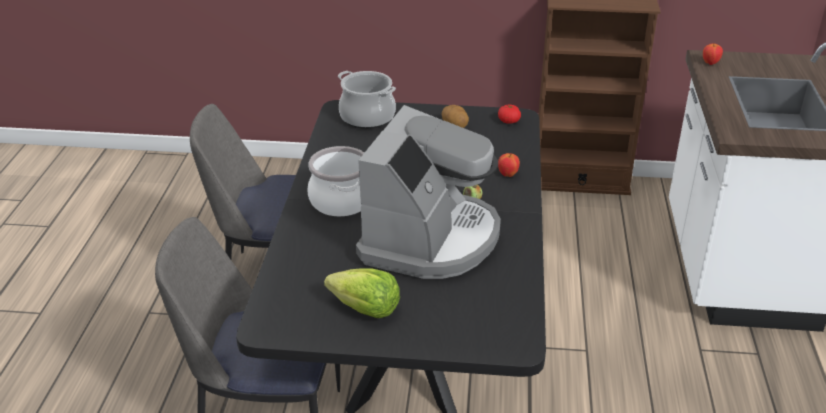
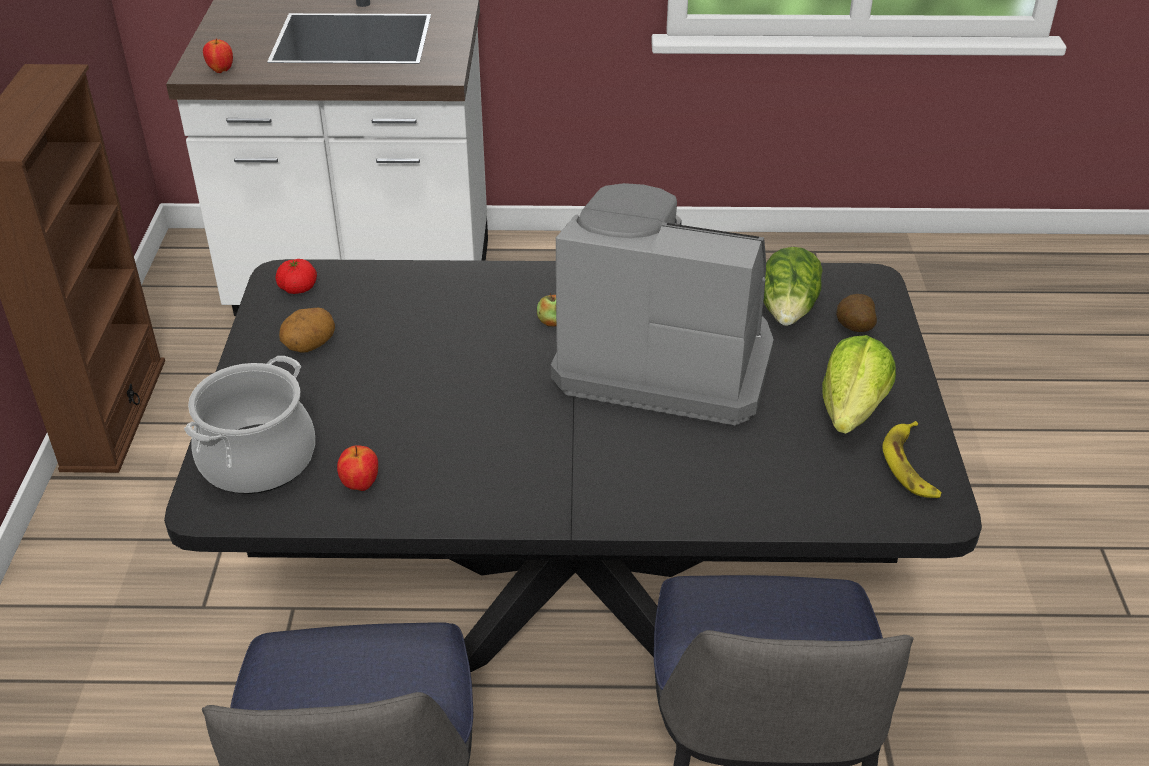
camera: 95 degrees left, 5 degrees up
cooking pot [307,146,364,216] -> none
apple [498,153,520,177] -> apple moved to [337,445,378,491]
none -> lettuce [763,247,823,326]
none -> potato [836,294,877,332]
none -> banana [882,421,942,498]

